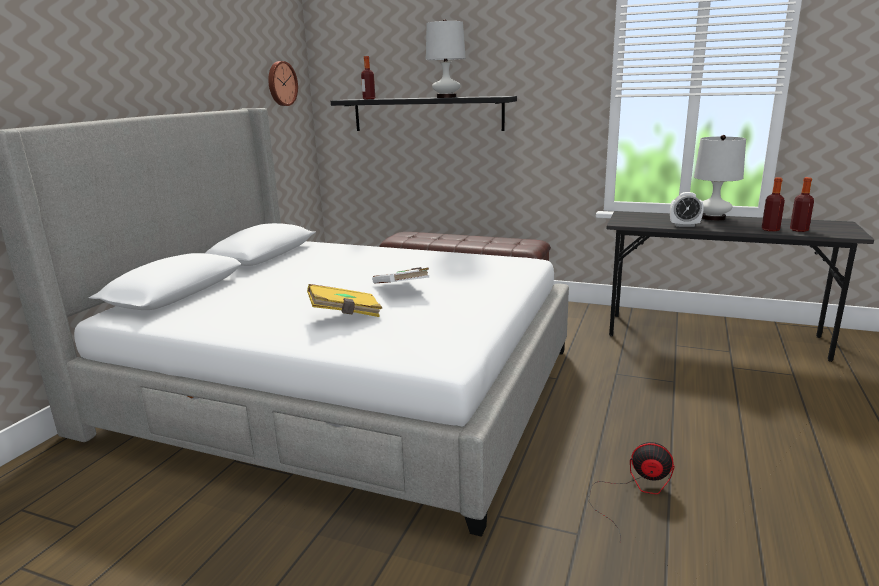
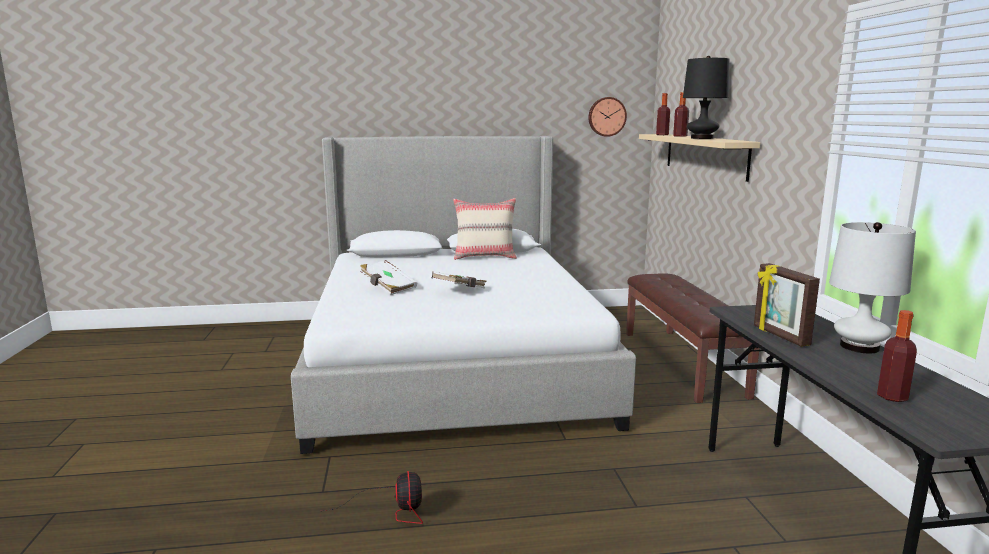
camera: 60 degrees right, 5 degrees down
yellow book [307,284,382,317] -> white book [360,260,417,295]
black shelf [331,96,517,131] -> beige shelf [639,134,761,182]
white table lamp [426,19,466,98] -> black table lamp [683,56,729,139]
alarm clock [670,192,704,227] -> picture frame [754,263,820,347]
bottle [762,177,785,232] -> bottle moved to [673,92,689,137]
none -> beige pillow [453,198,517,260]

